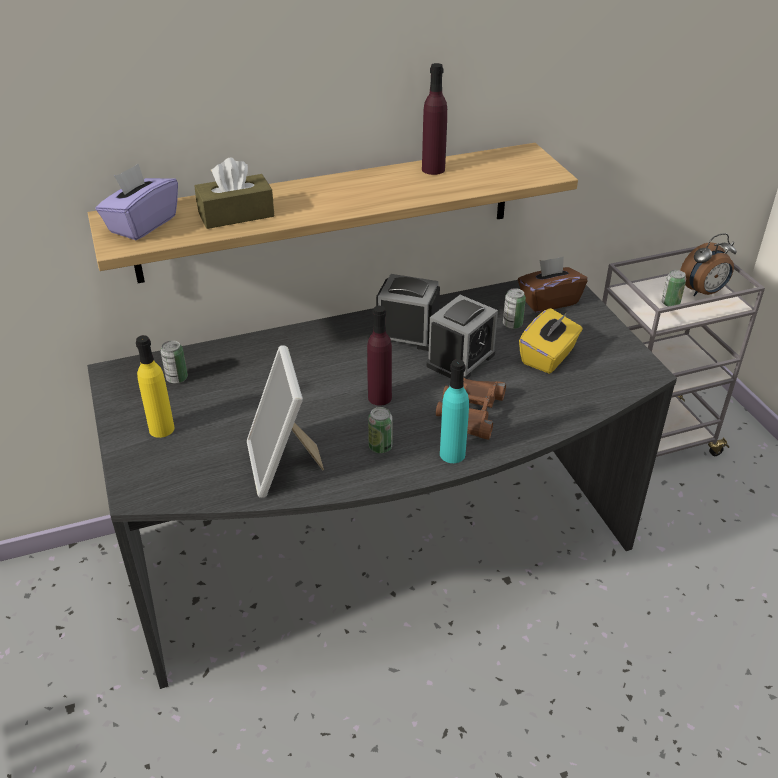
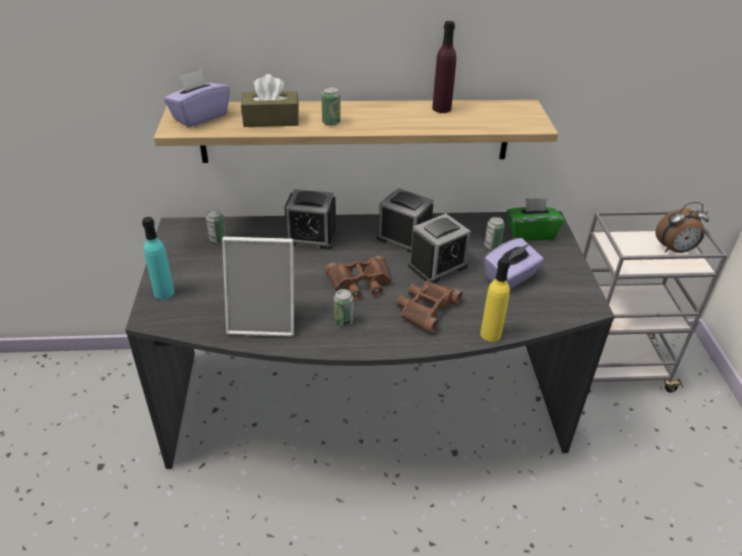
camera: 15 degrees right, 0 degrees up
yellow bottle [136,335,174,438] -> yellow bottle moved to [480,257,510,342]
picture frame [247,345,324,498] -> picture frame turned 90 degrees counterclockwise [222,237,294,337]
purple bottle [367,306,392,406] -> brown binoculars [325,255,391,300]
turquoise bottle [440,359,469,463] -> turquoise bottle moved to [142,217,174,299]
brown tissue box [518,256,588,313] -> green tissue box [507,198,564,241]
yellow tissue box [519,308,583,374] -> purple tissue box [484,238,543,289]
can [662,270,686,307] -> can moved to [321,86,341,126]
none -> alarm clock [284,189,338,250]

